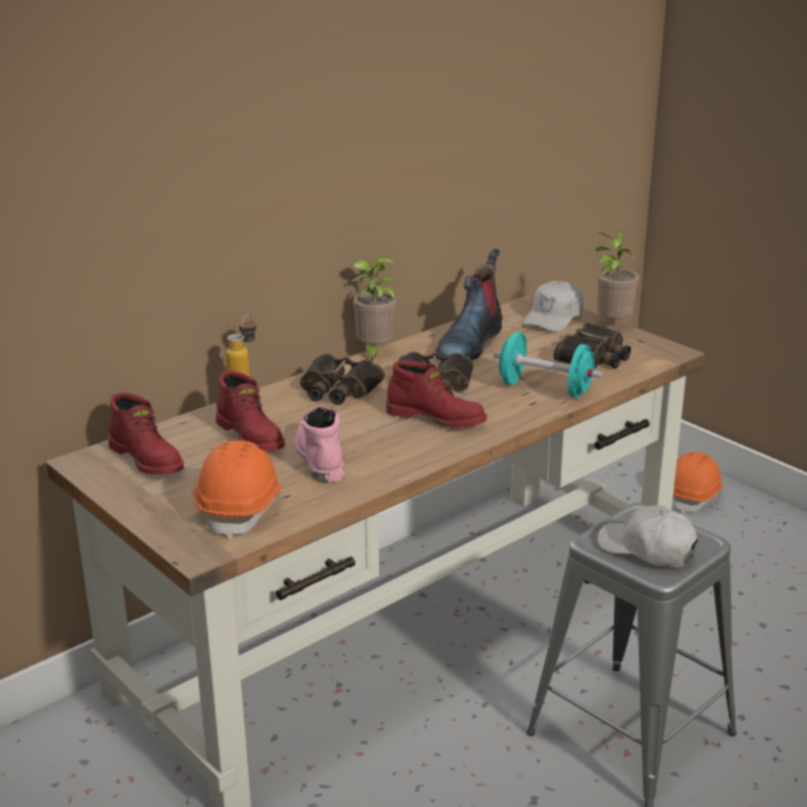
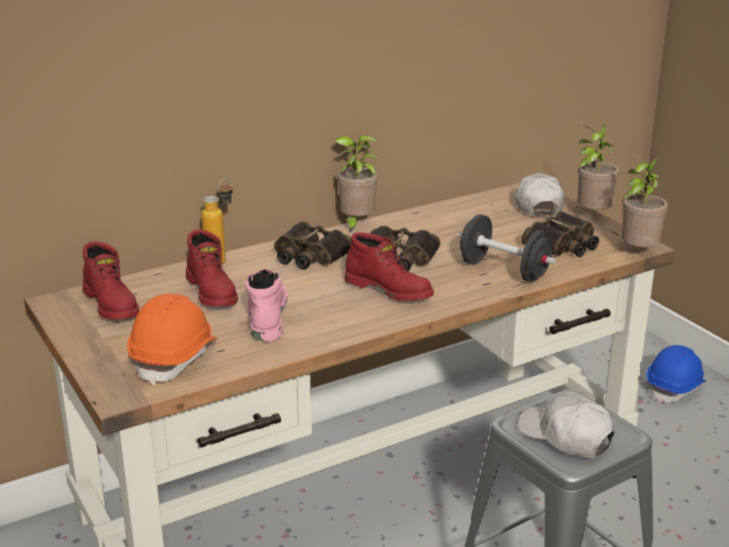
camera: 10 degrees right, 0 degrees up
boot [435,249,503,360] -> none
turquoise dumbbell [494,332,602,398] -> black dumbbell [458,214,556,282]
white cap [522,281,584,332] -> white cap turned 135 degrees clockwise [514,173,564,216]
orange hard hat [672,452,724,514] -> blue hard hat [647,345,706,404]
none -> potted plant [622,155,668,247]

